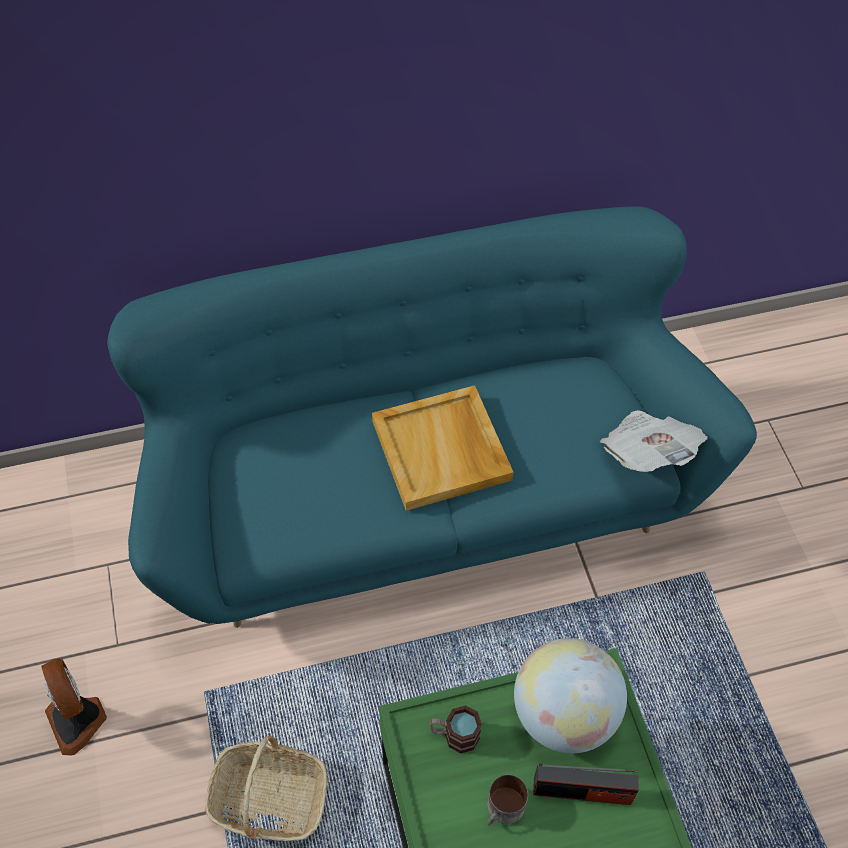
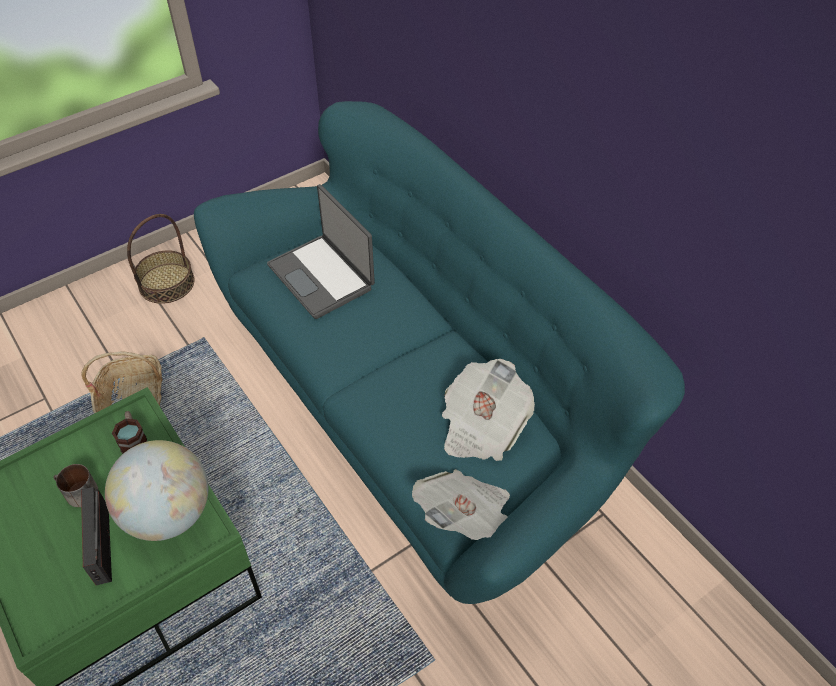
camera: 70 degrees right, 5 degrees down
fan [42,659,107,756] -> basket [127,214,195,304]
beige tray [372,385,513,511] -> none
none -> laptop [267,184,375,319]
none -> newspaper [442,359,535,461]

